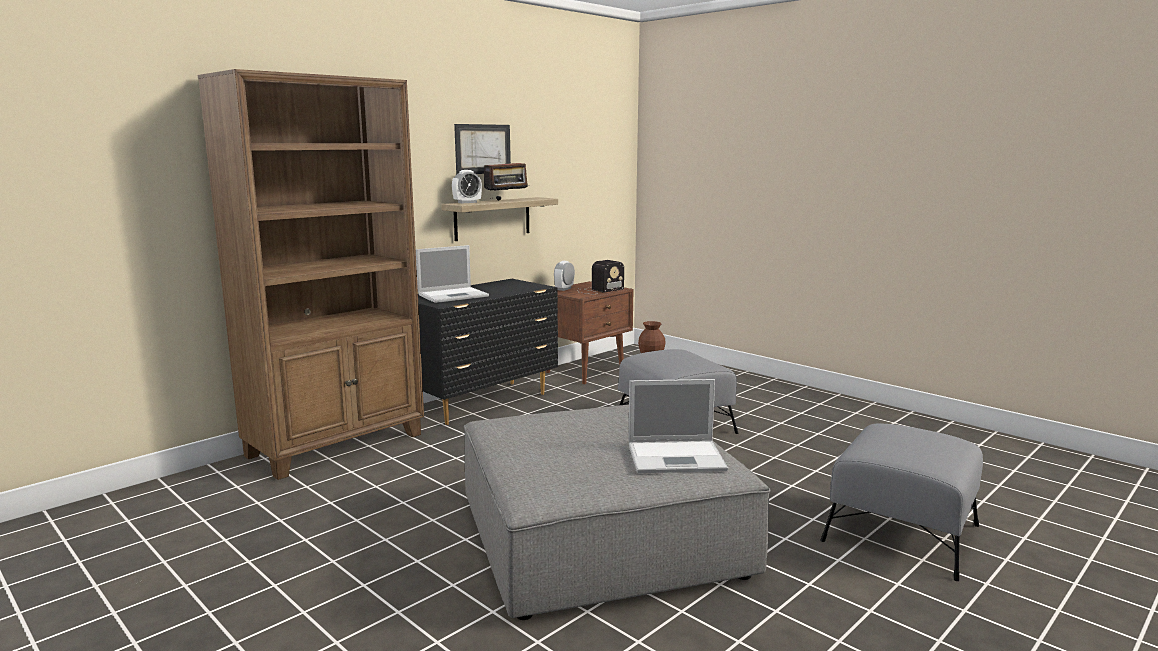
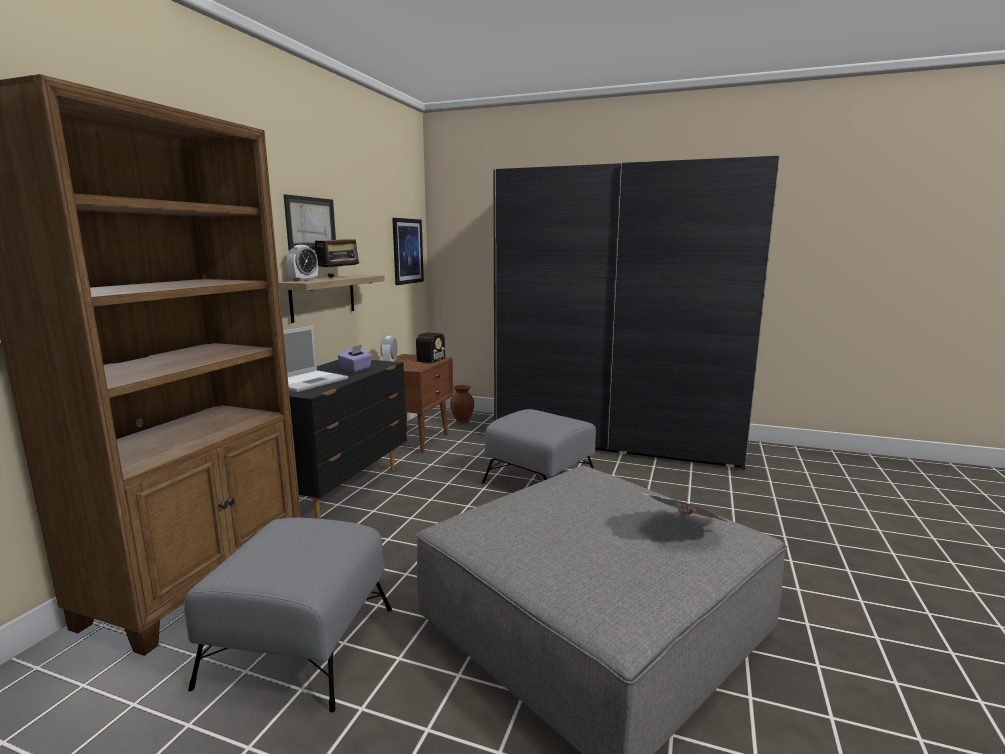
camera: 25 degrees left, 0 degrees up
laptop [629,379,728,473] -> newspaper [642,493,726,521]
grey ottoman [820,424,983,581] -> grey ottoman moved to [184,518,392,713]
none -> purple tissue box [338,345,373,372]
none -> picture [392,218,424,285]
none -> grey wardrobe [493,155,780,470]

